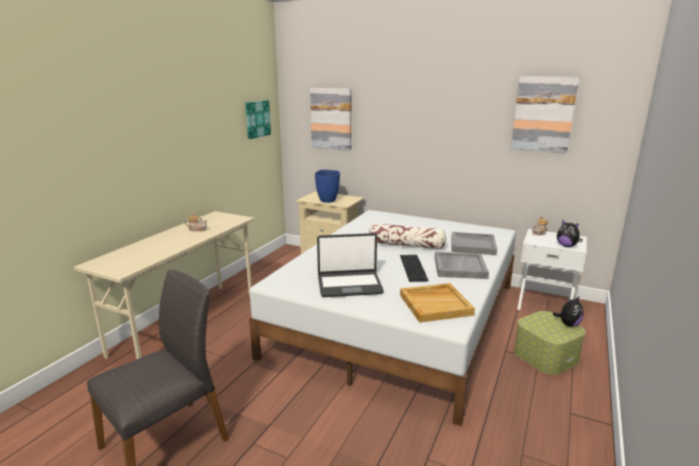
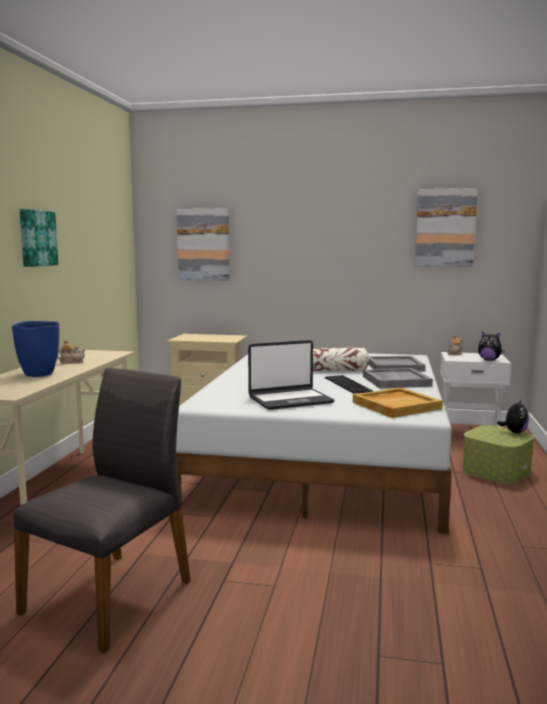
camera: 15 degrees left, 10 degrees down
picture [245,100,271,139] -> picture moved to [20,209,58,267]
blue vase [315,170,340,203] -> blue vase moved to [12,321,59,377]

